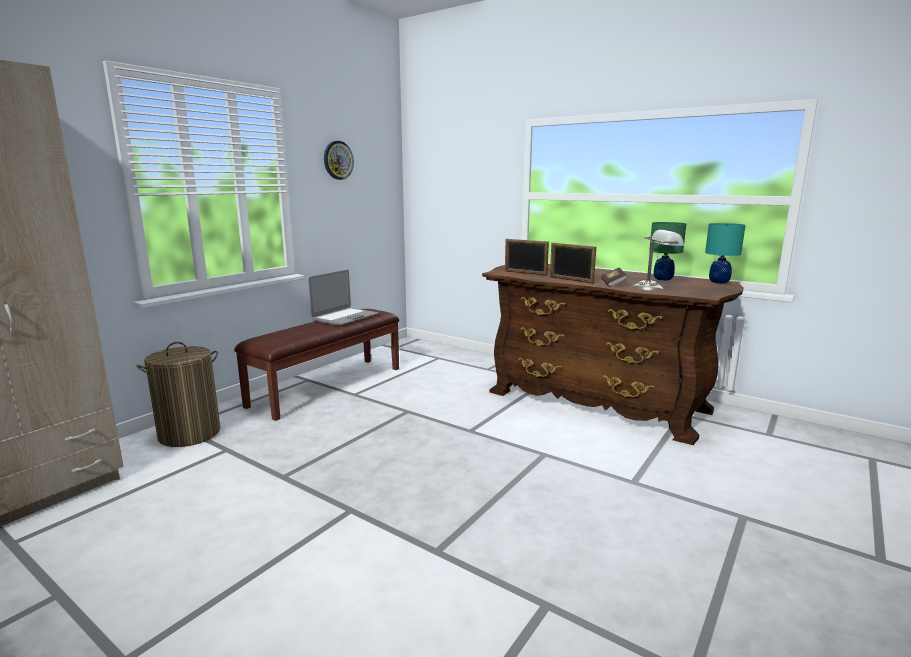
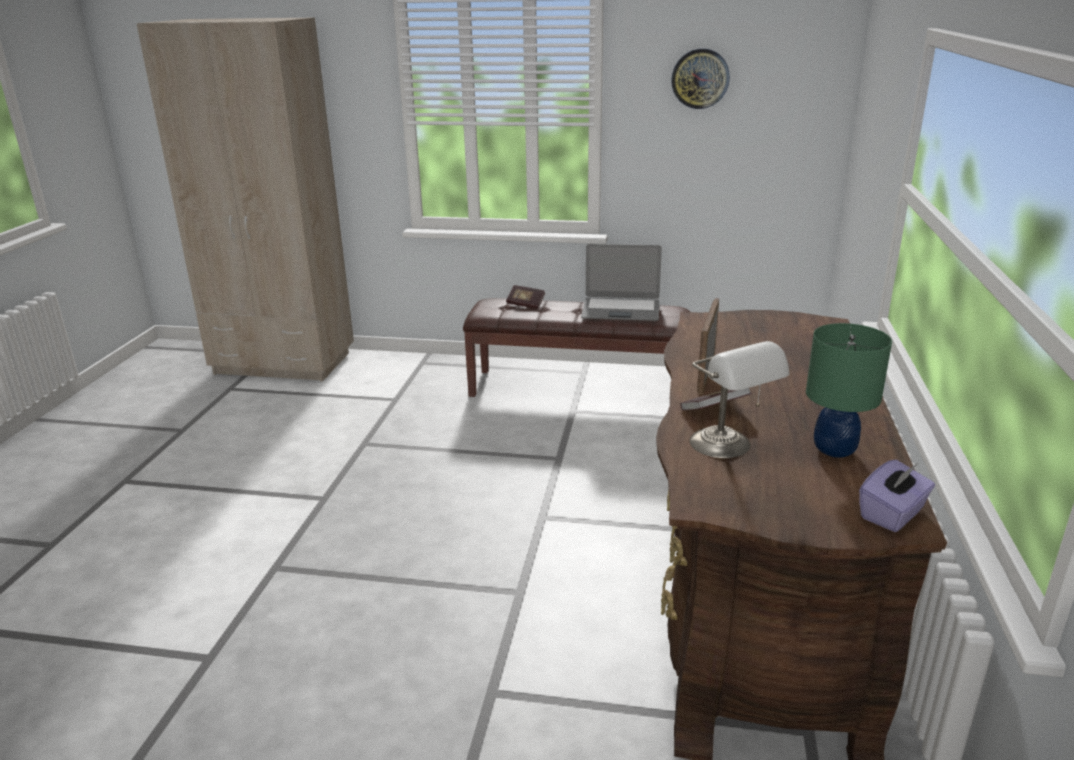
camera: 65 degrees right, 10 degrees up
laundry basket [137,342,220,447] -> none
picture frame [505,239,549,276] -> none
turquoise table lamp [705,223,745,283] -> purple tissue box [859,460,935,532]
none -> book [506,285,545,309]

